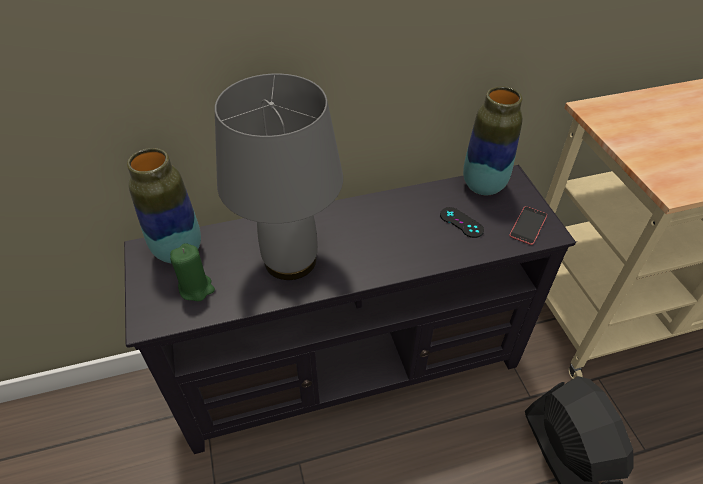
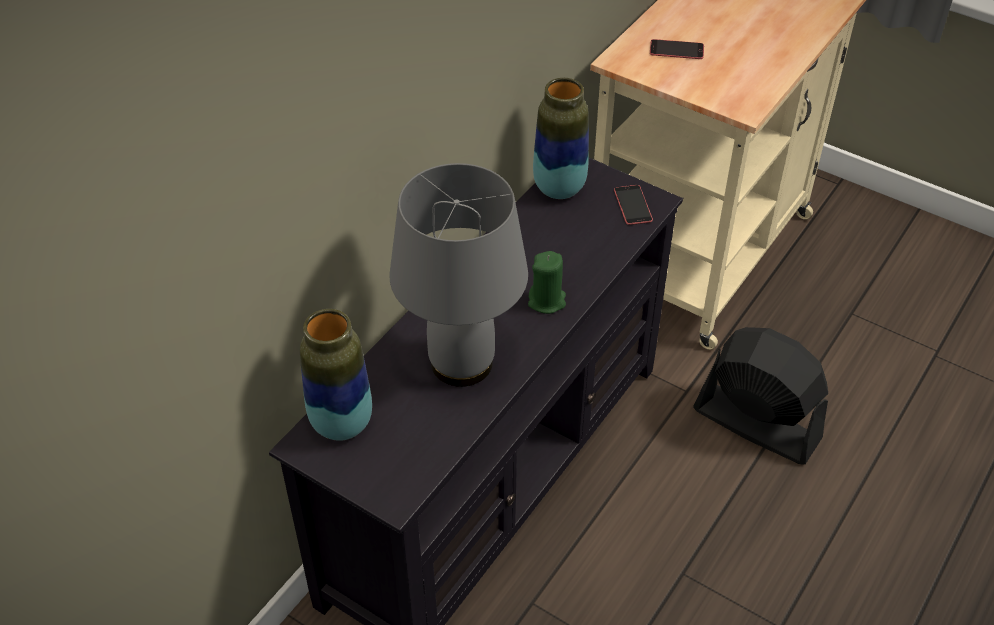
camera: 40 degrees left, 0 degrees up
green candle [170,243,215,301] -> green candle moved to [528,251,566,314]
black game controller [440,207,484,238] -> none
none -> phone [650,39,704,59]

